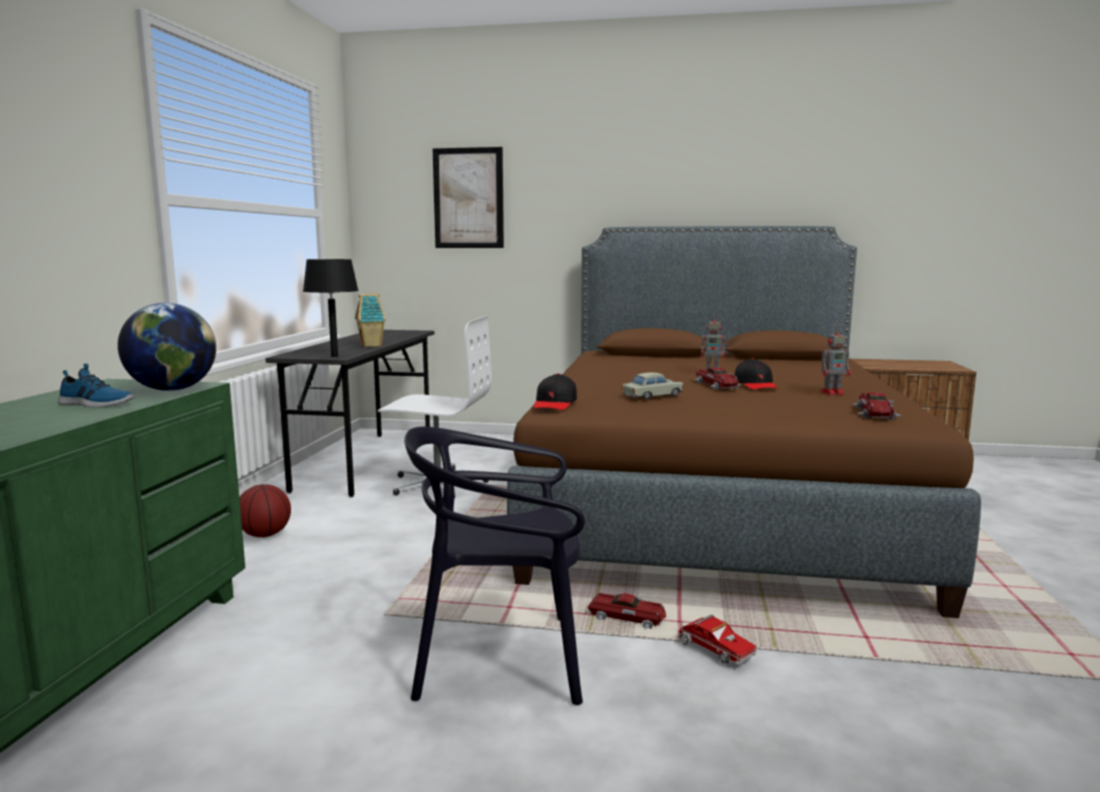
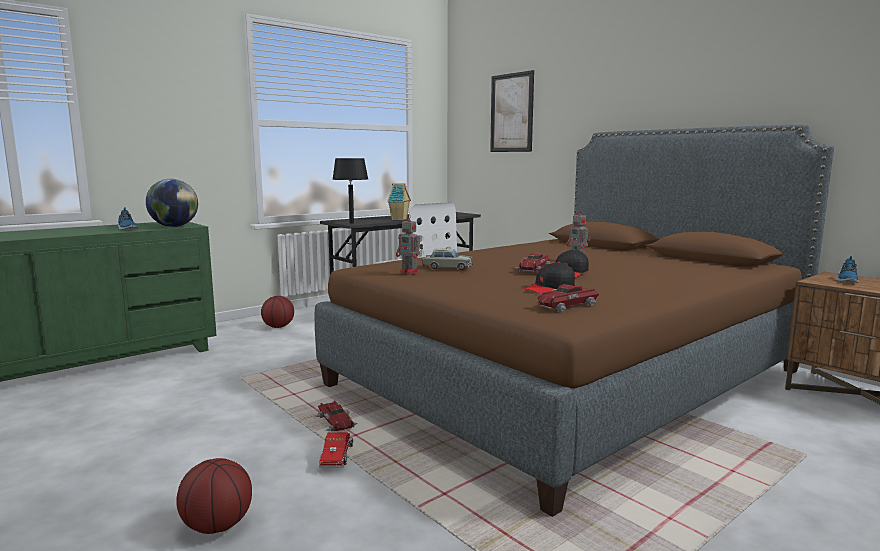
camera: 40 degrees right, 0 degrees up
black chair [404,427,585,705] -> none
black cap [533,373,577,410] -> black cap moved to [524,262,575,294]
toy robot [821,326,851,395] -> toy robot moved to [396,214,423,275]
none -> basketball [176,458,252,534]
none -> shoe [836,256,859,283]

